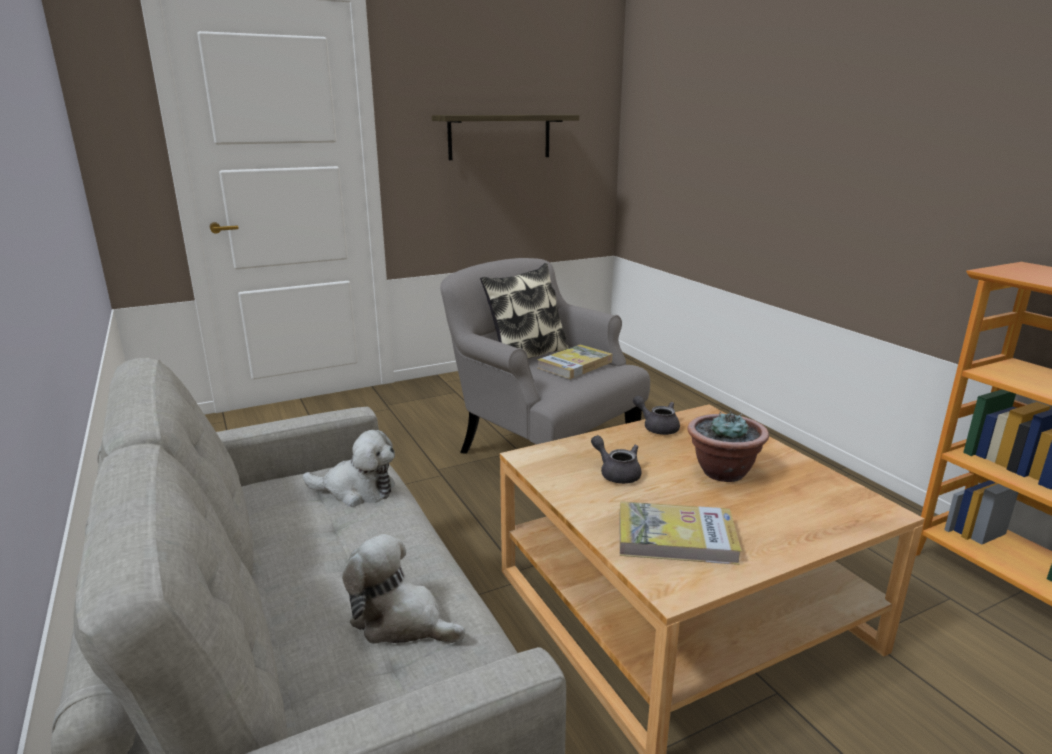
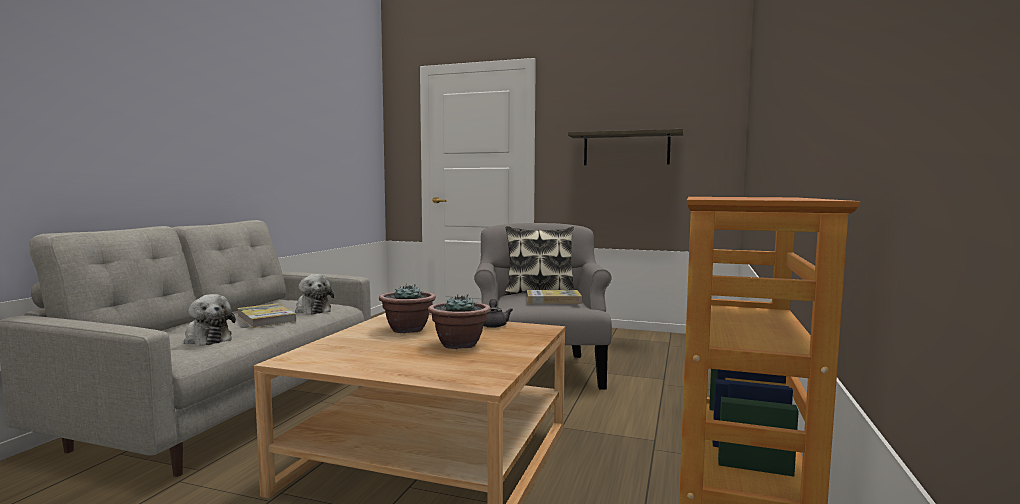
camera: 45 degrees right, 15 degrees down
plush toy [342,534,465,644] -> plush toy turned 150 degrees clockwise [184,294,236,346]
grey teapot [591,435,642,484] -> potted plant [379,284,436,333]
book [620,501,742,565] -> book moved to [237,303,296,328]

